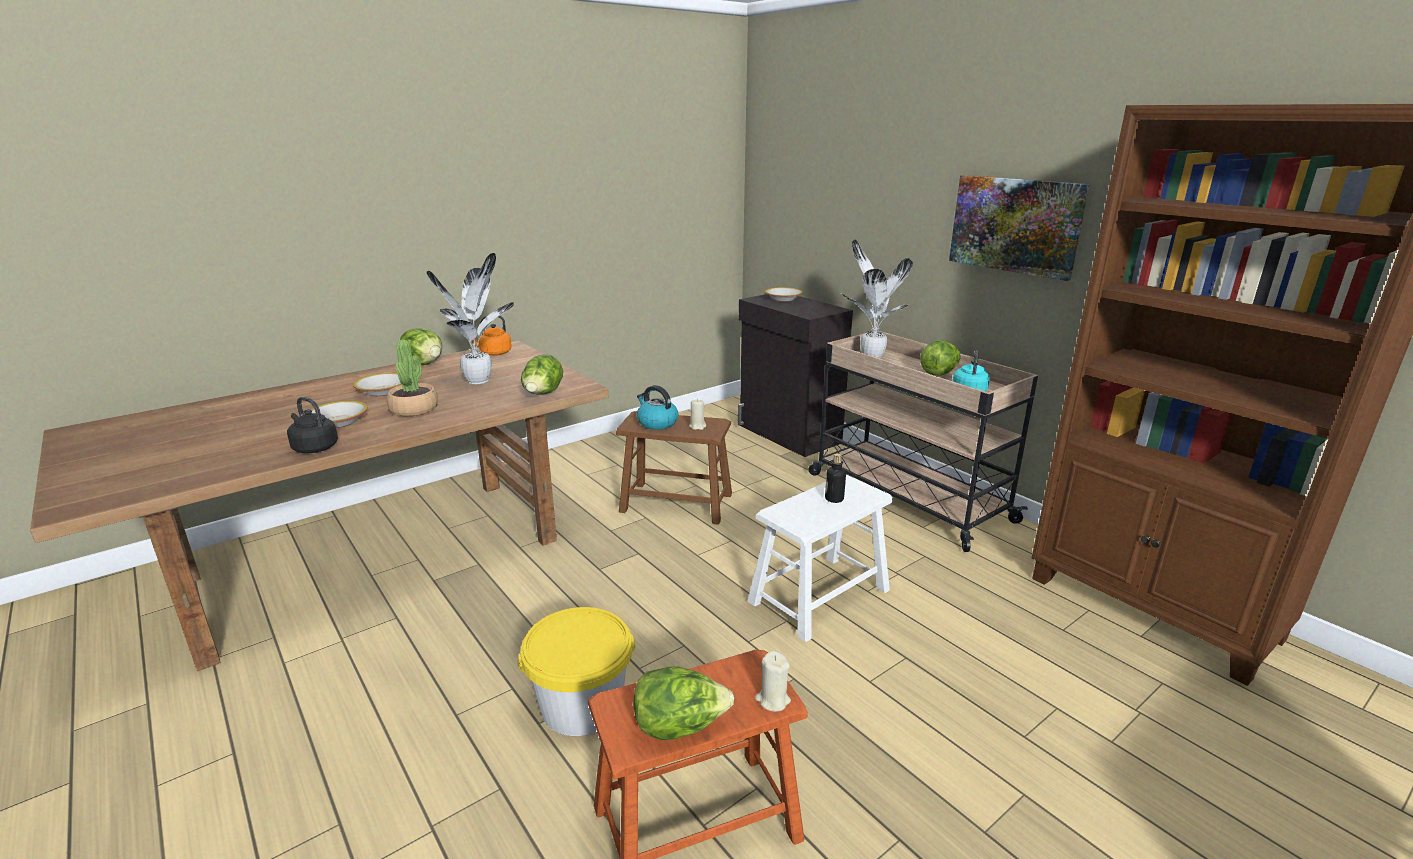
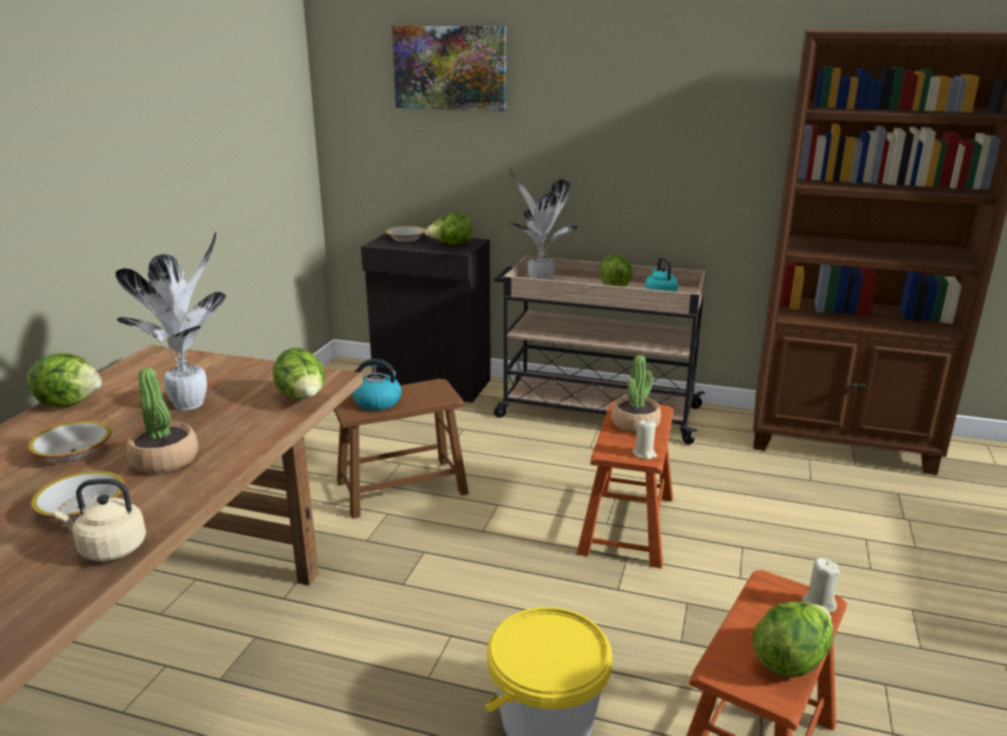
camera: 35 degrees left, 0 degrees up
black kettle [287,397,338,453] -> beige kettle [55,479,146,561]
orange kettle [475,316,512,355] -> none
beige candle [689,400,706,430] -> beige candle moved to [633,419,657,460]
white stool [747,475,893,642] -> brown stool [577,400,674,568]
bottle [825,453,846,503] -> potted plant [611,355,661,433]
picture [949,175,1090,281] -> picture moved to [392,26,506,111]
none -> lettuce [425,213,472,245]

